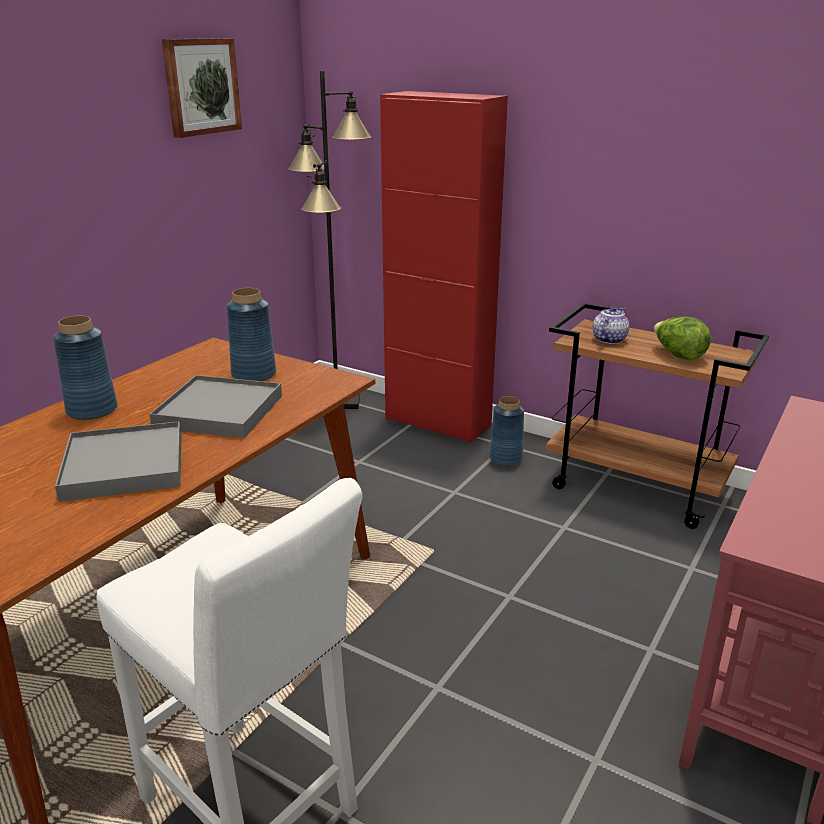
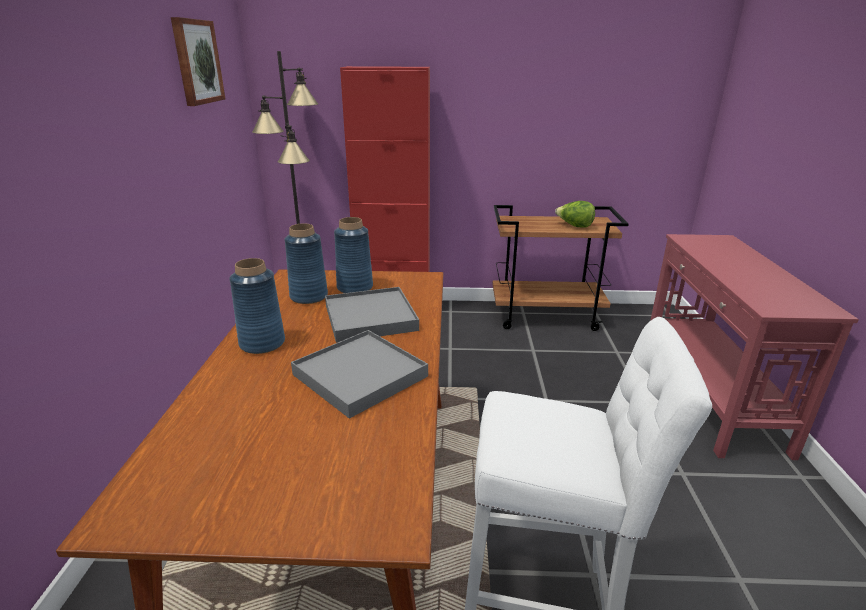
camera: 30 degrees left, 0 degrees up
blue vase [489,396,524,466] -> blue vase moved to [285,224,328,304]
teapot [593,306,629,344] -> none

